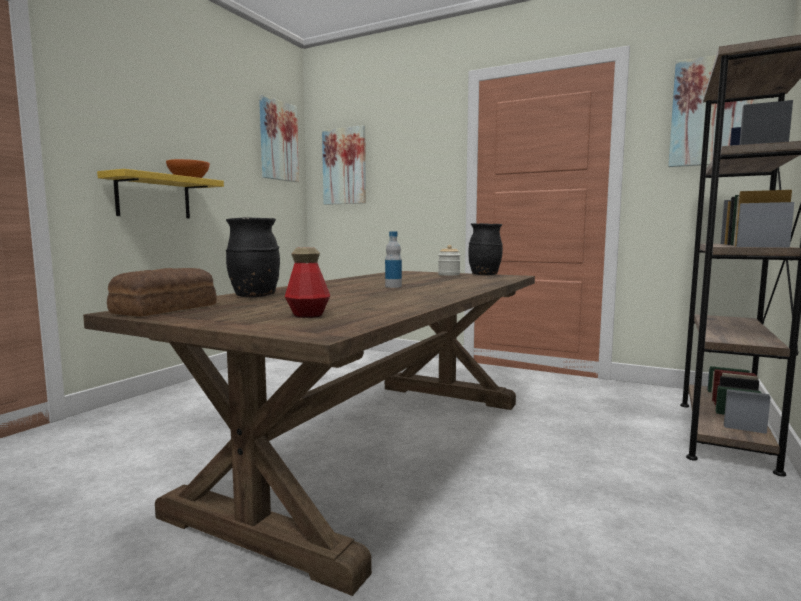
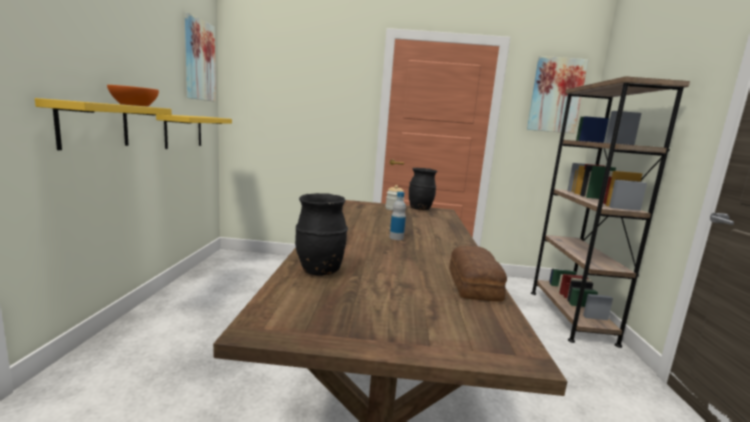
camera: 25 degrees left, 5 degrees up
bread [107,268,217,317] -> bread moved to [449,246,507,302]
bottle [285,247,330,318] -> none
picture [322,125,366,205] -> none
none -> yellow shelf [156,115,232,149]

